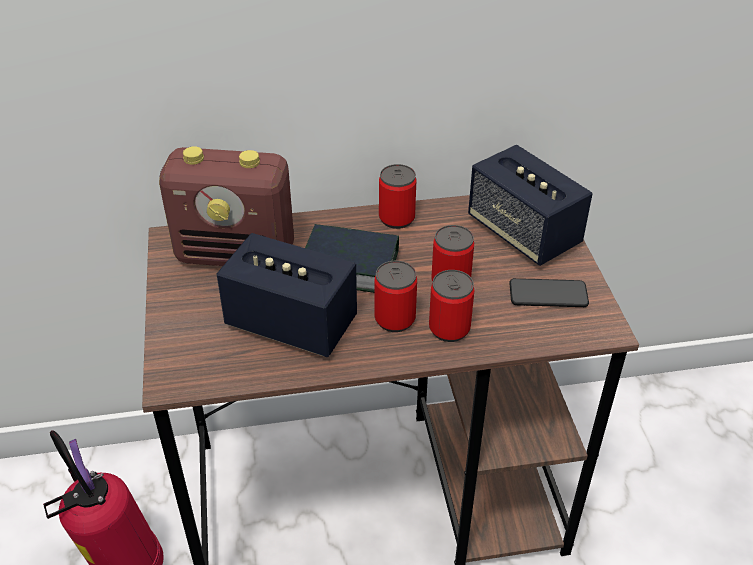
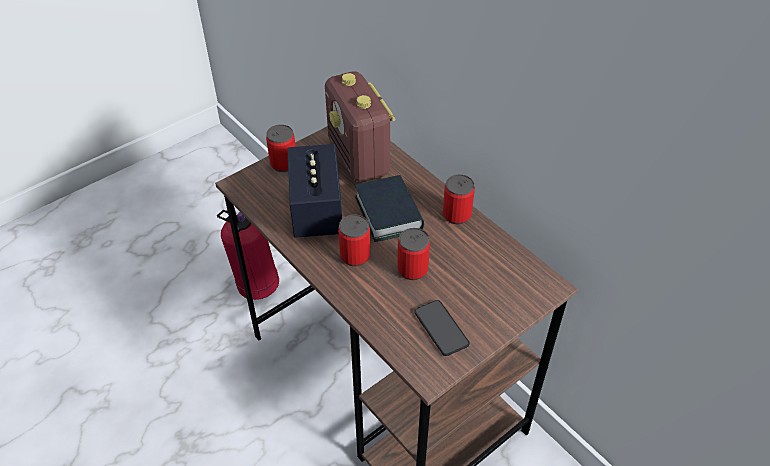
camera: 60 degrees right, 5 degrees up
can [429,270,474,342] -> can moved to [266,125,296,172]
speaker [468,144,592,266] -> none

